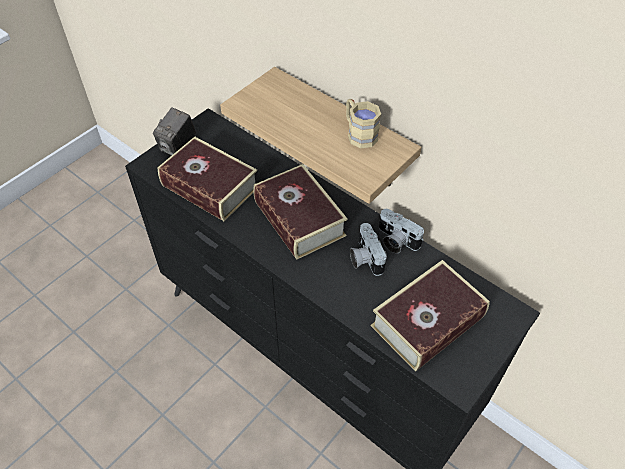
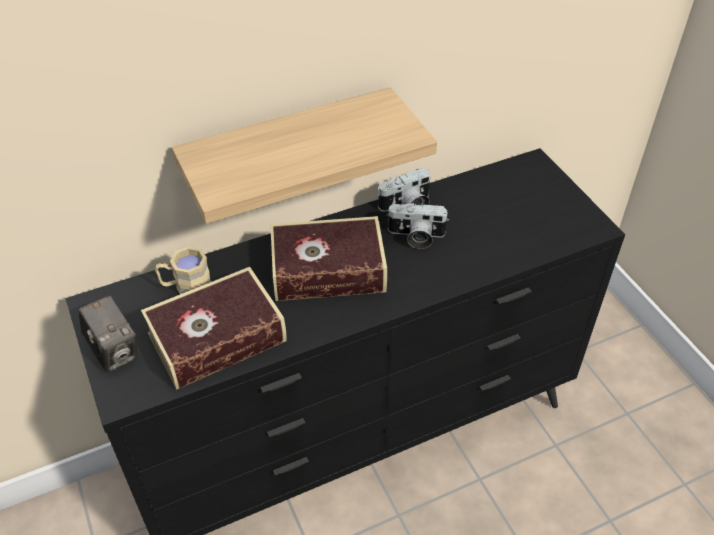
camera: 65 degrees left, 5 degrees down
beige mug [346,99,381,149] -> beige mug moved to [155,246,211,294]
book [371,260,490,372] -> none

